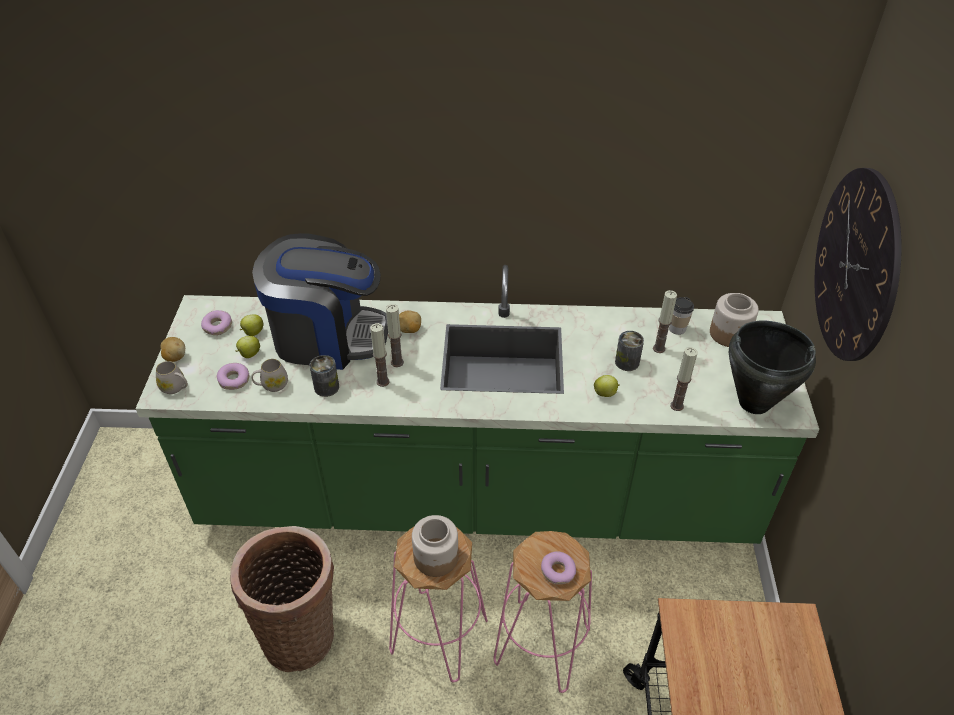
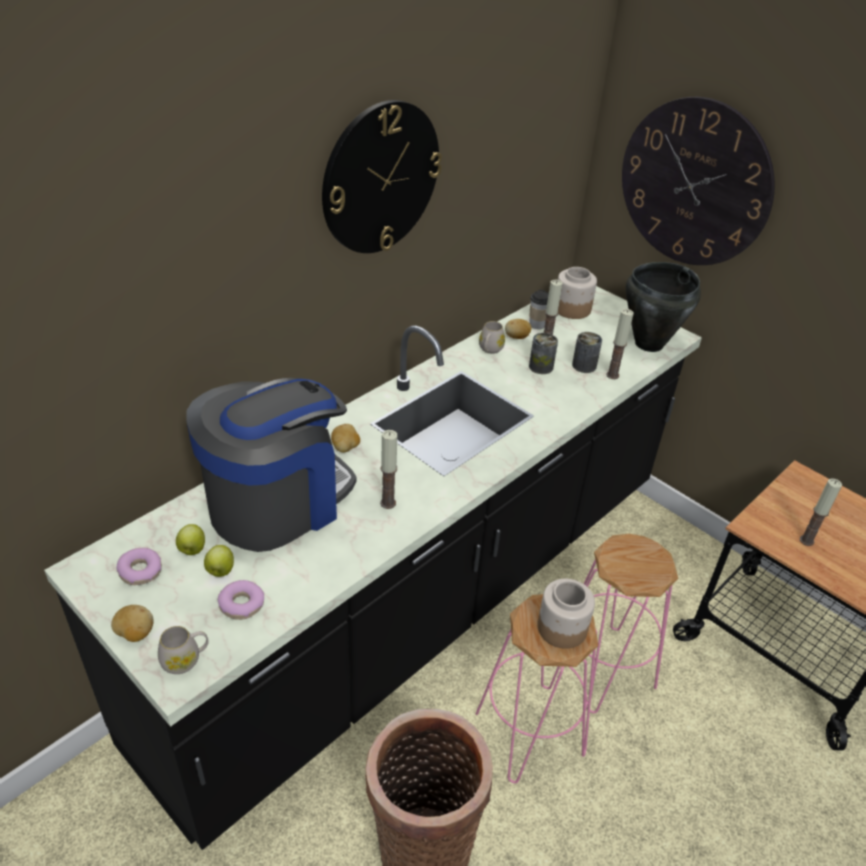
camera: 50 degrees left, 5 degrees down
green counter [135,265,819,544] -> black counter [44,286,702,850]
white mug [251,359,288,392] -> white mug moved to [479,321,505,354]
can [310,355,339,397] -> can moved to [572,332,602,373]
candle [386,304,404,367] -> candle moved to [800,478,842,546]
donut [541,551,576,585] -> none
apple [594,375,620,397] -> none
none -> wall clock [322,100,442,253]
none -> potato [505,319,532,339]

